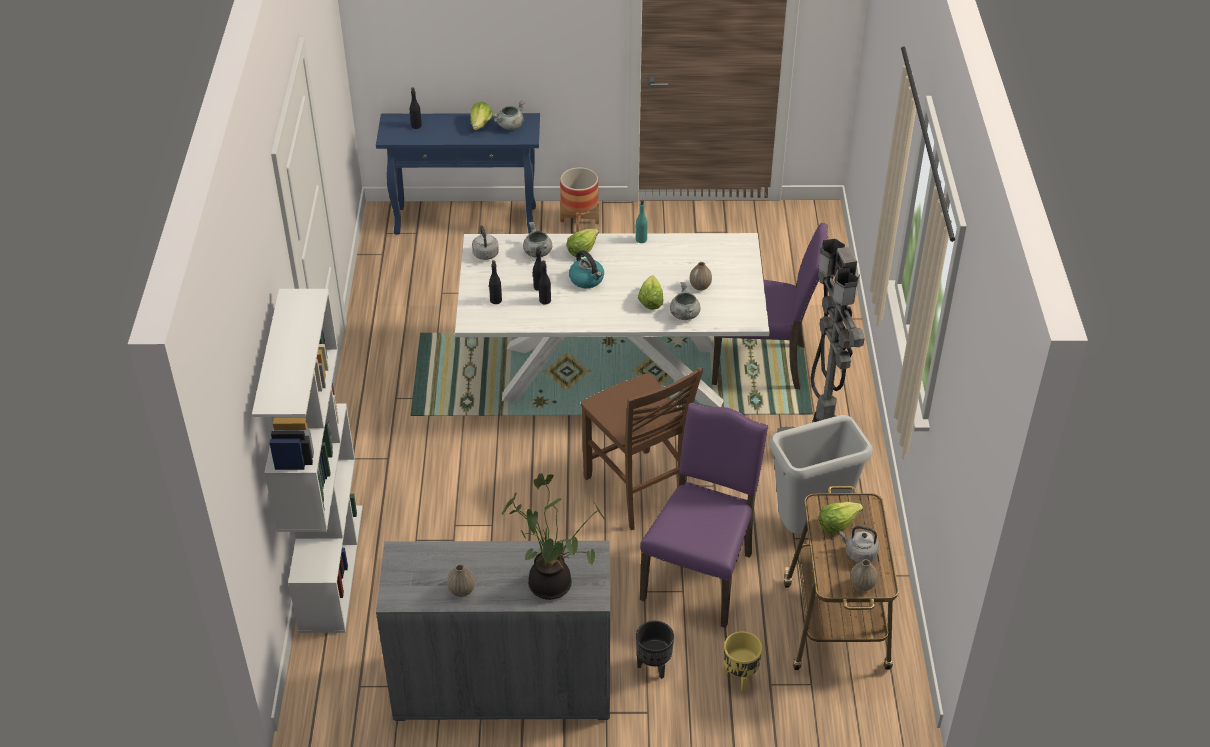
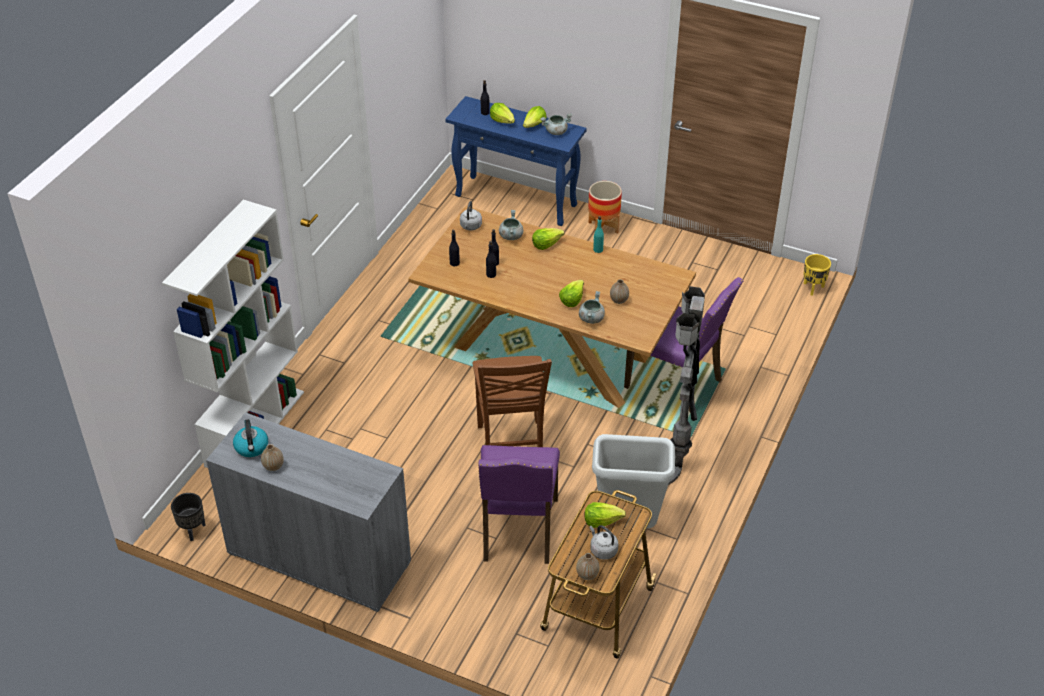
camera: 25 degrees right, 0 degrees up
white dining table [455,233,769,407] -> brown dining table [408,206,696,408]
potted plant [501,473,606,600] -> none
kettle [569,250,604,288] -> kettle moved to [233,419,268,457]
black planter [636,621,674,679] -> black planter moved to [171,493,206,541]
purple chair [640,403,768,628] -> purple chair turned 135 degrees clockwise [478,445,560,564]
yellow planter [724,631,763,691] -> yellow planter moved to [804,254,831,296]
none -> lettuce [490,103,515,124]

